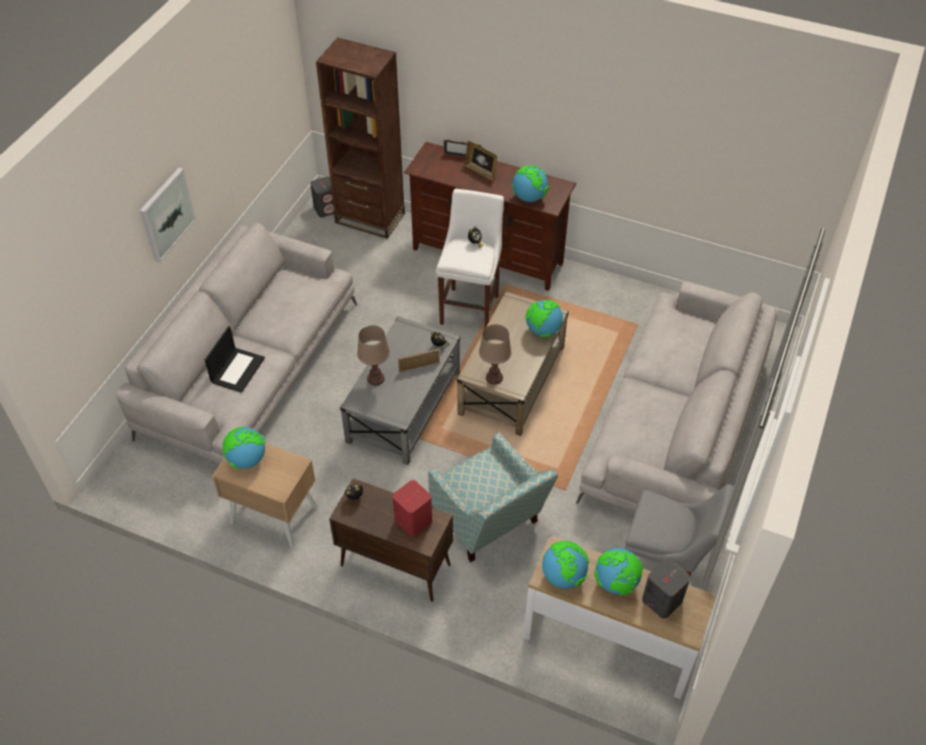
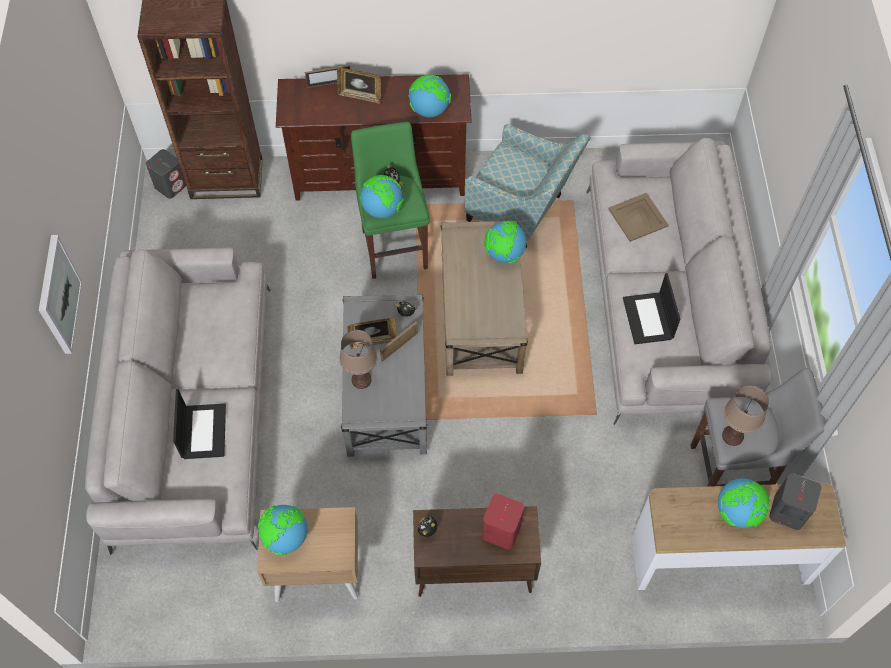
camera: 25 degrees left, 10 degrees up
armchair [428,432,558,562] -> armchair moved to [464,124,591,247]
white stool [436,189,504,328] -> green stool [351,122,430,279]
brown table lamp [479,324,512,385] -> brown table lamp moved to [722,385,769,446]
globe [542,541,589,589] -> globe moved to [360,175,403,218]
none -> picture frame [347,318,397,349]
none -> beige tray [608,193,669,242]
none -> laptop [623,273,680,344]

